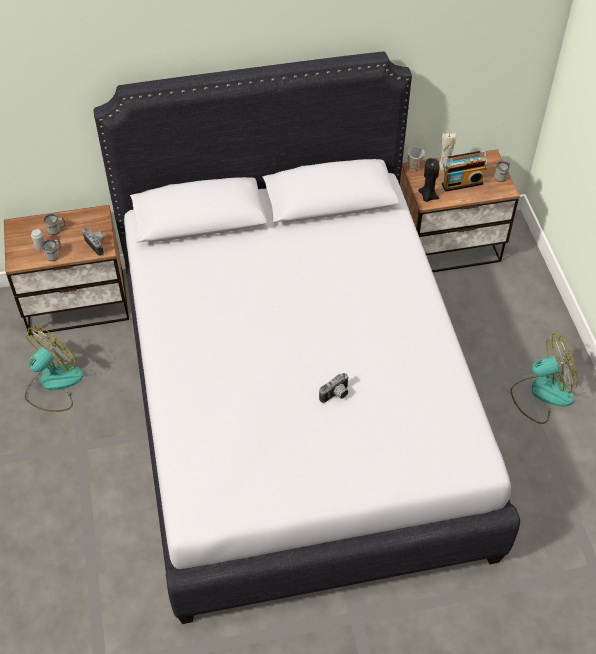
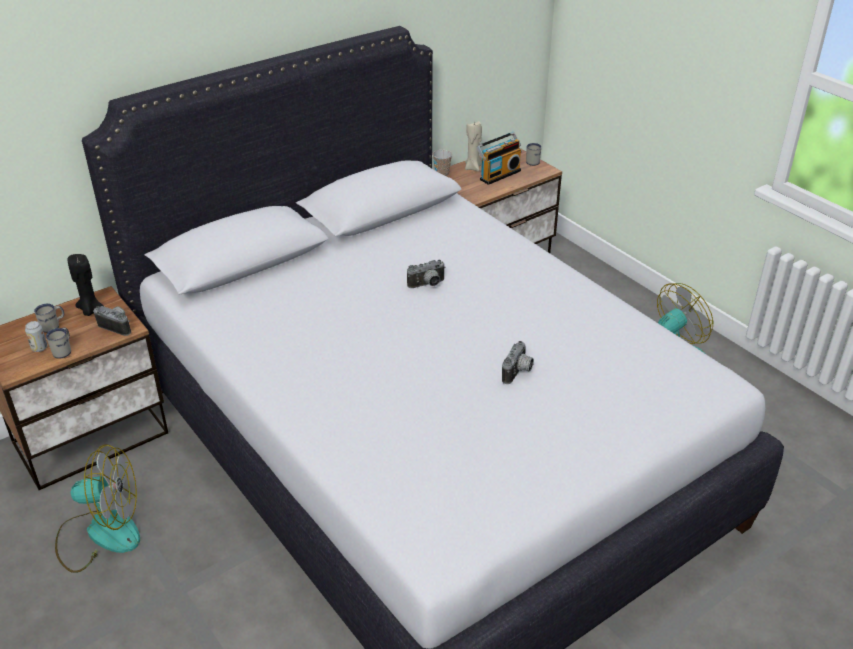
camera: 25 degrees left, 15 degrees down
fan [25,325,84,412] -> fan turned 75 degrees clockwise [55,444,140,573]
black candle [418,158,439,202] -> black candle moved to [67,254,105,316]
none -> camera [407,260,446,288]

